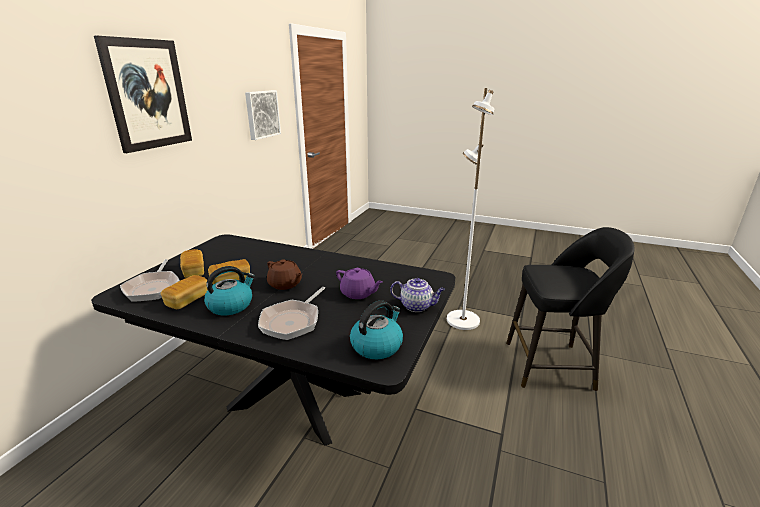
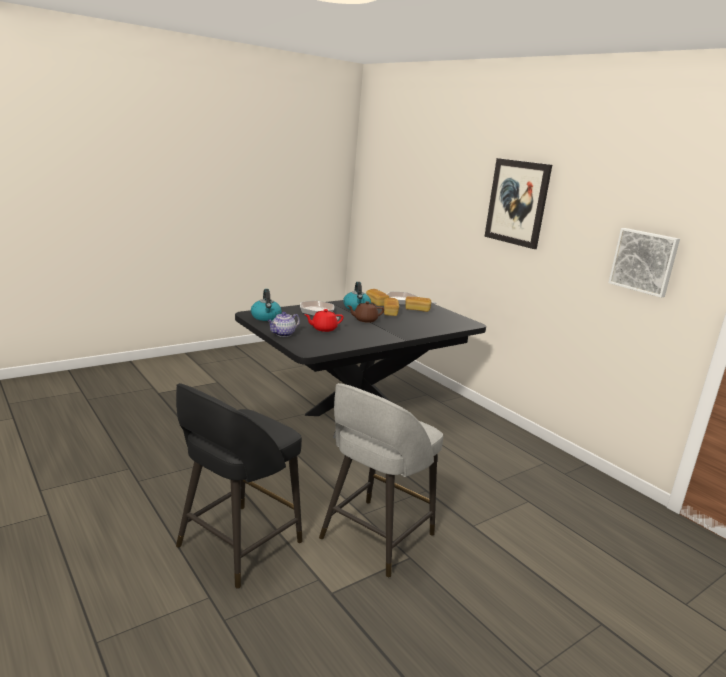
camera: 120 degrees right, 5 degrees down
purple teapot [336,268,383,299] -> red teapot [304,309,344,332]
white floor lamp [447,88,494,330] -> grey stool [319,383,443,578]

